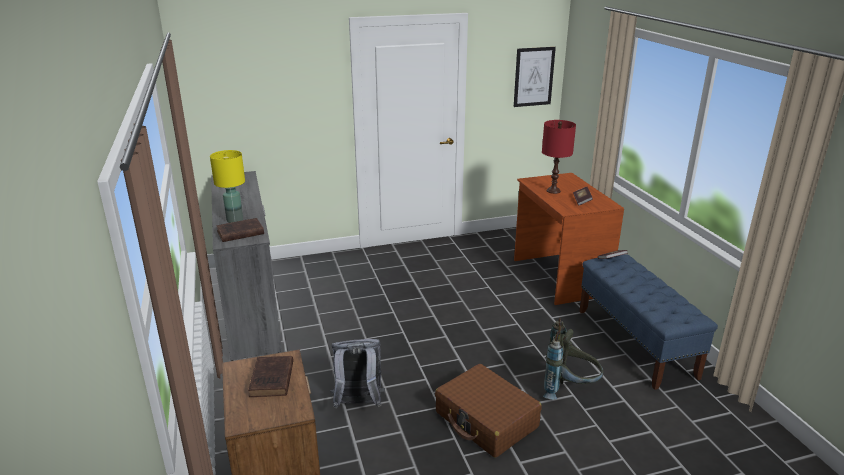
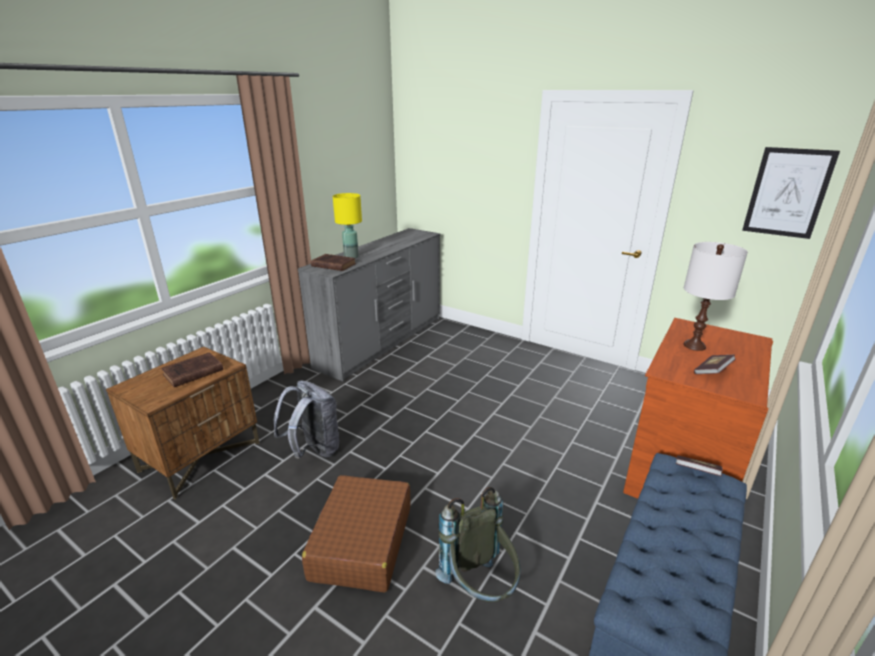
camera: 50 degrees right, 0 degrees up
red table lamp [542,120,576,194] -> white table lamp [683,242,748,351]

